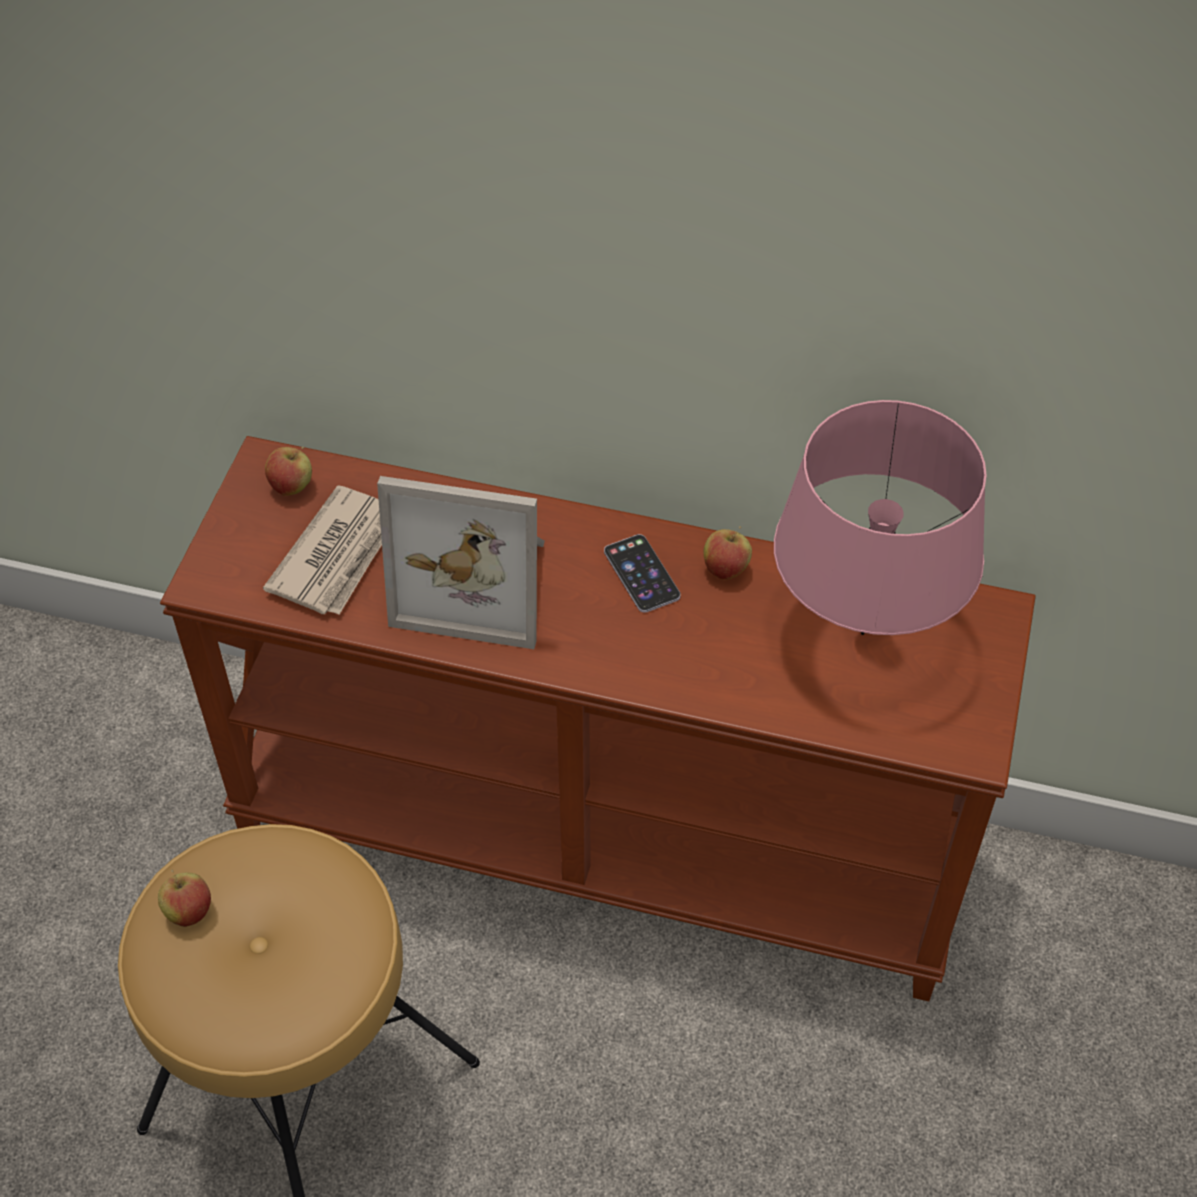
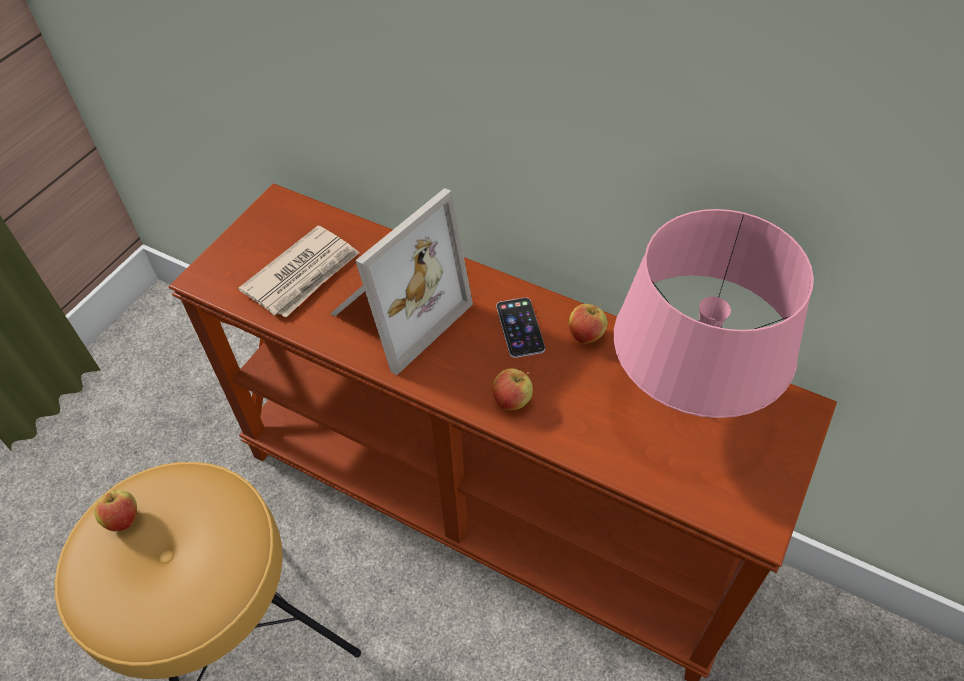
camera: 15 degrees right, 0 degrees up
apple [265,447,312,496] -> apple moved to [492,369,533,410]
picture frame [377,476,545,649] -> picture frame turned 75 degrees counterclockwise [330,188,473,375]

